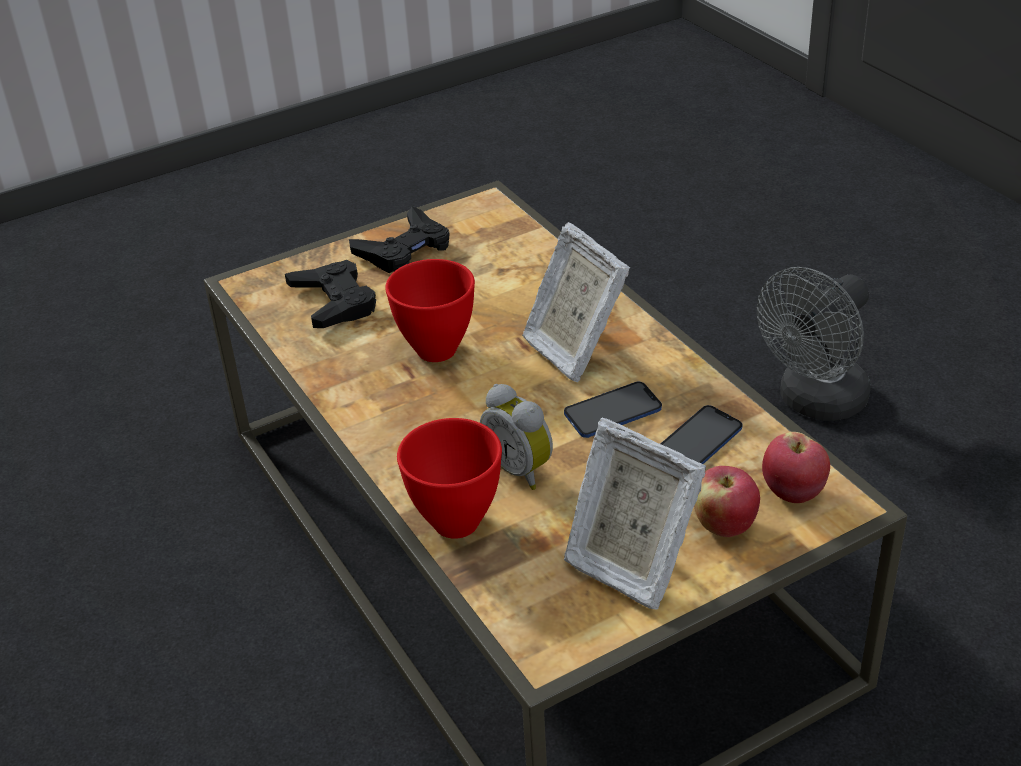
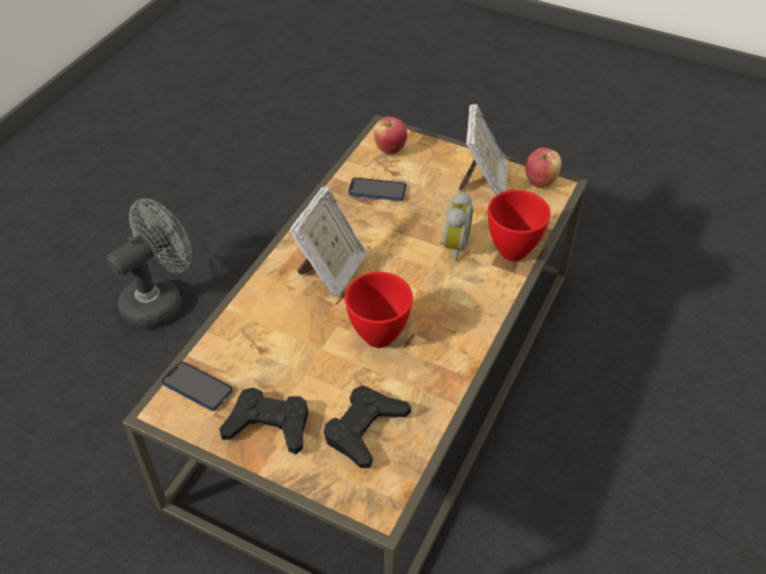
camera: 125 degrees left, 10 degrees up
phone [564,382,662,438] -> phone moved to [162,362,233,411]
apple [694,466,760,537] -> apple moved to [525,147,562,188]
grey fan [757,267,871,421] -> grey fan turned 60 degrees counterclockwise [107,199,192,329]

